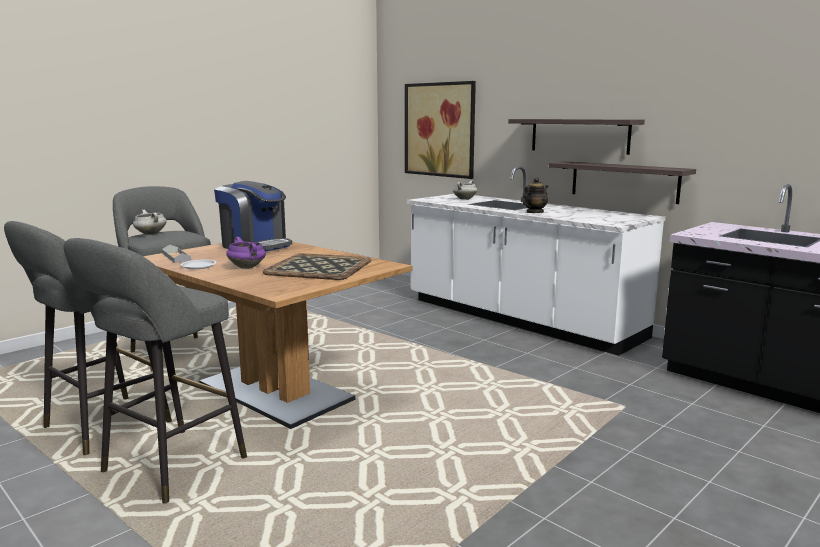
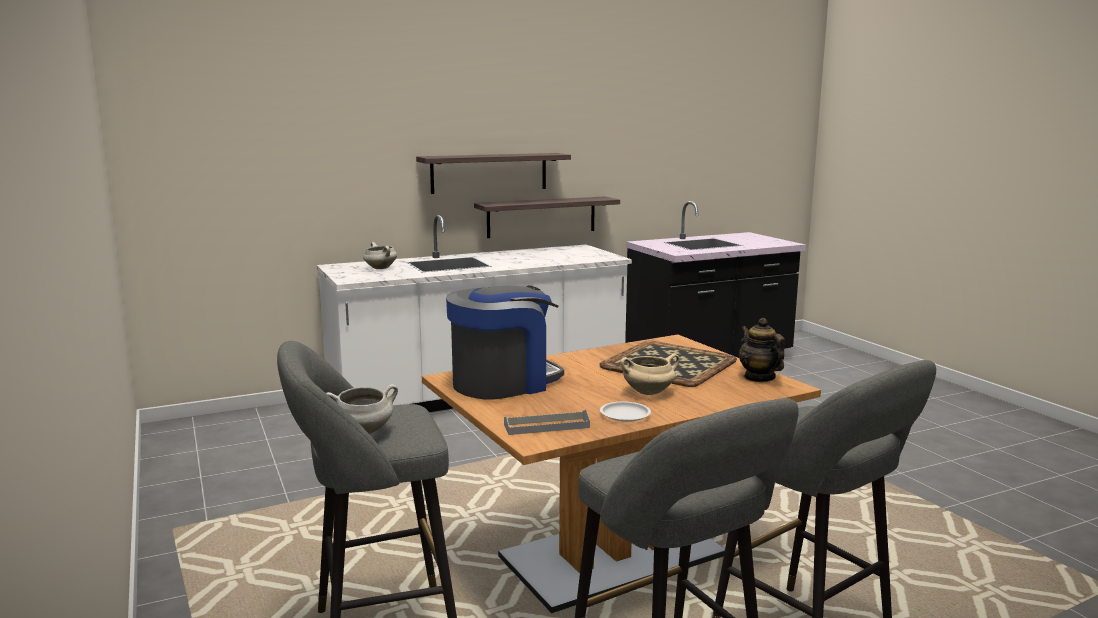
camera: 70 degrees left, 0 degrees up
purple cooking pot [226,237,266,269] -> beige cooking pot [620,354,679,395]
picture [405,81,476,179] -> none
teapot [523,177,548,213] -> teapot moved to [739,318,785,382]

